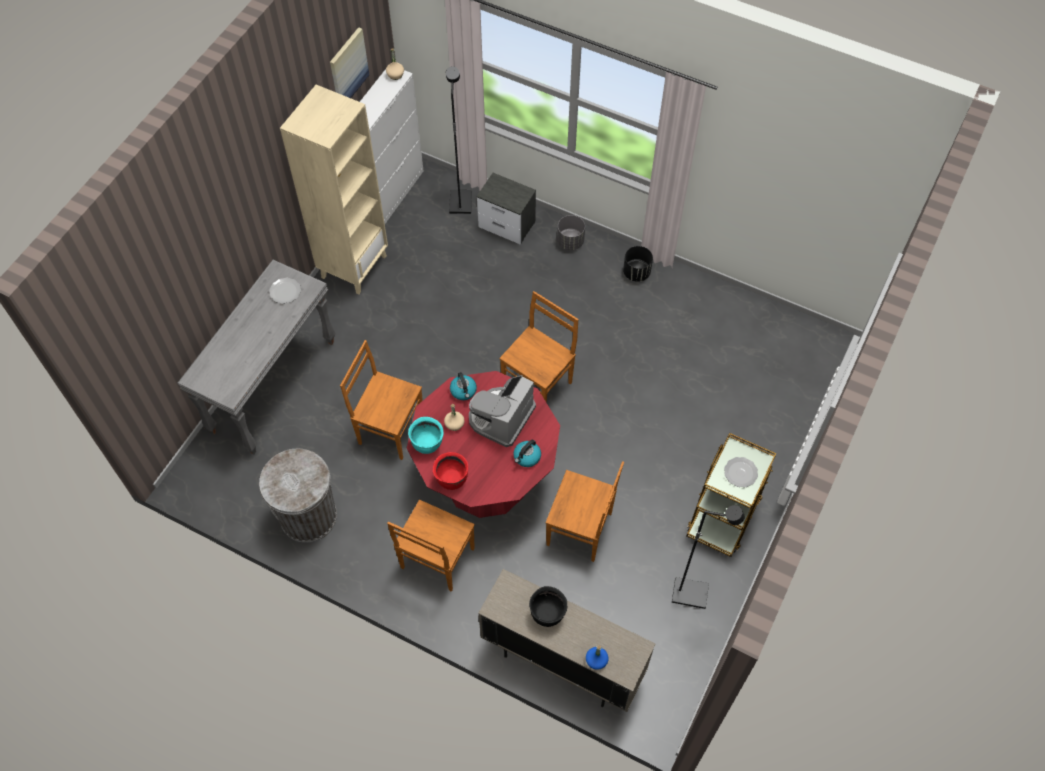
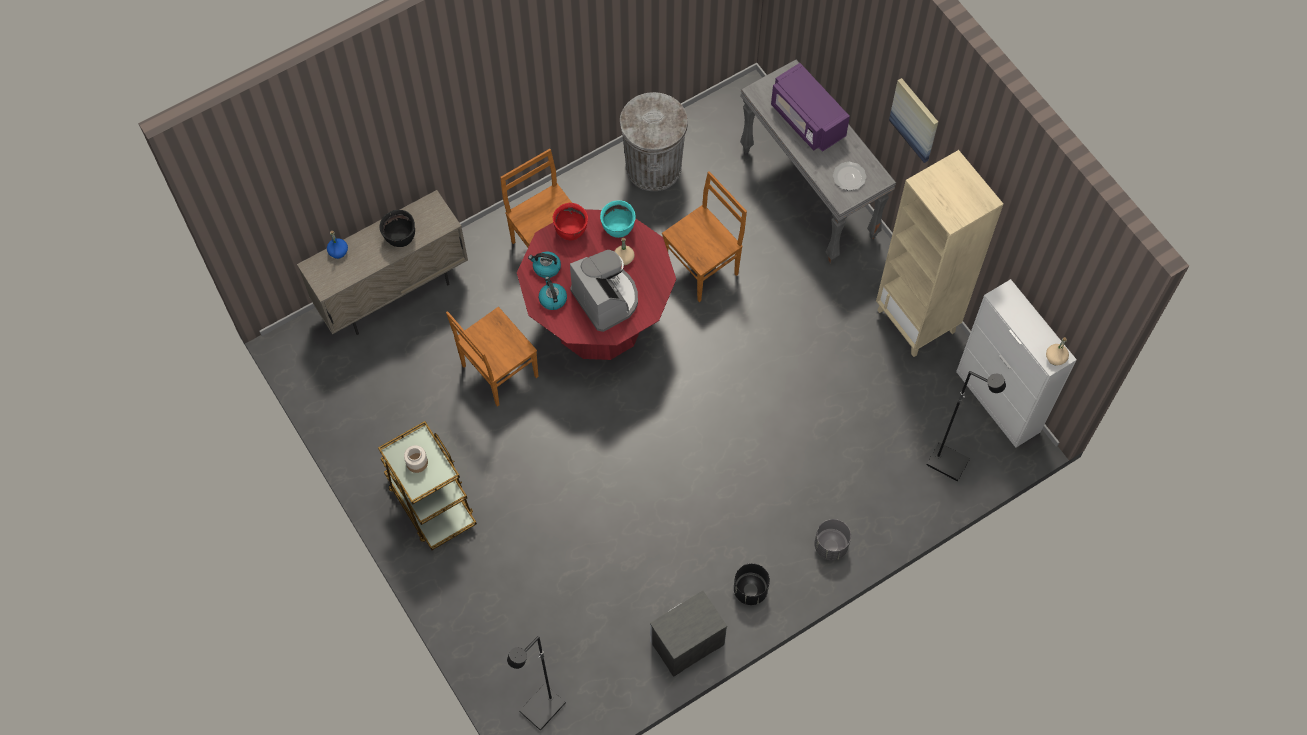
camera: 120 degrees right, 5 degrees up
picture [330,27,369,98] -> picture moved to [889,78,938,163]
kettle [450,372,477,400] -> kettle moved to [528,251,561,278]
nightstand [477,173,536,244] -> nightstand moved to [650,590,727,677]
brown chair [499,291,579,403] -> none
black floor lamp [672,505,745,609] -> black floor lamp moved to [507,636,566,731]
plate [724,457,758,487] -> jar [404,445,428,473]
none -> purple microwave [771,63,850,152]

